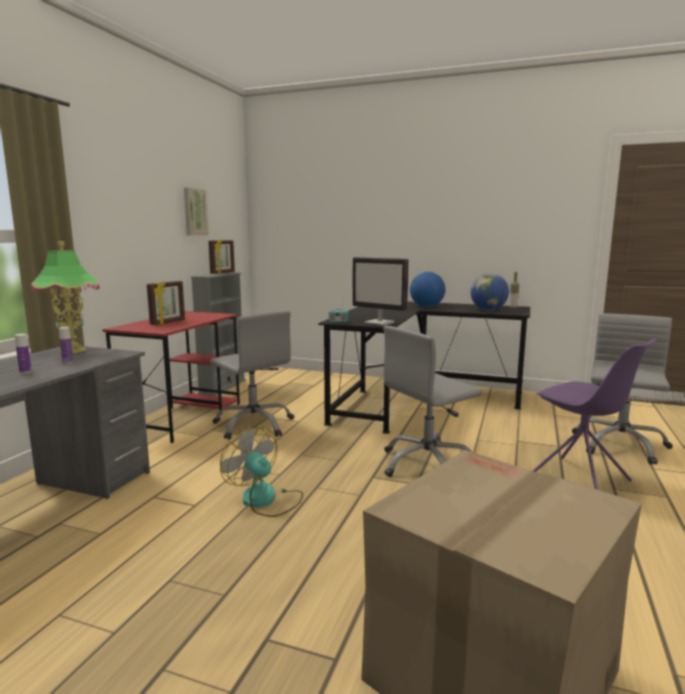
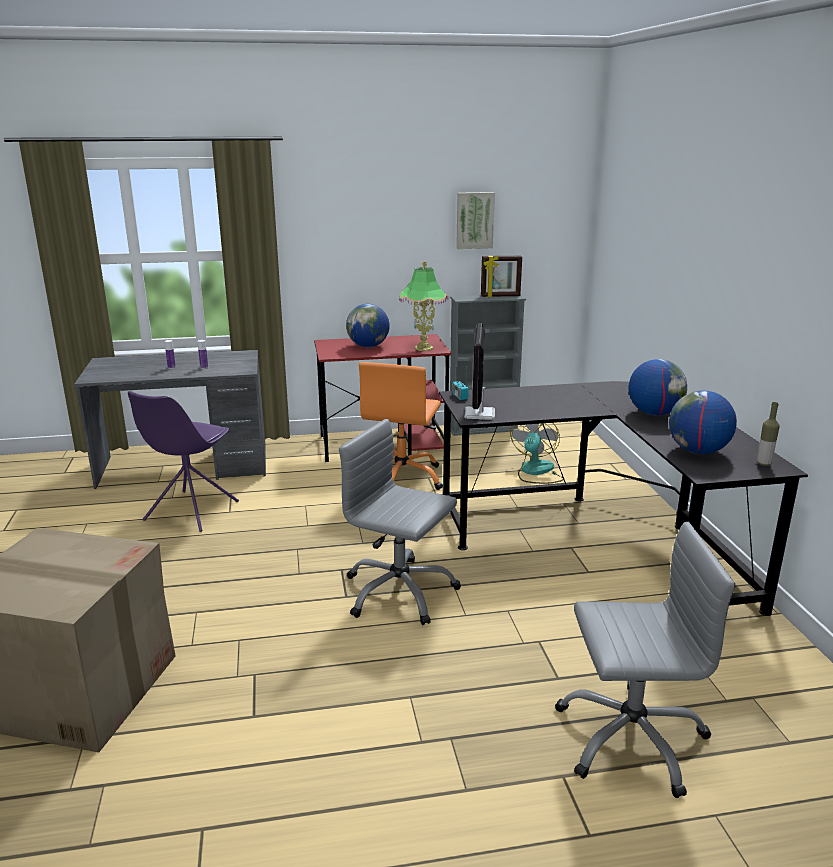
camera: 60 degrees right, 10 degrees up
table lamp [30,241,100,353] -> table lamp moved to [399,261,448,351]
picture frame [147,281,185,325] -> globe [346,304,390,348]
grey office chair [210,311,294,439] -> orange office chair [359,362,443,490]
fan [220,427,303,517] -> fan moved to [510,423,564,484]
purple chair [532,338,657,490] -> purple chair moved to [128,391,239,532]

